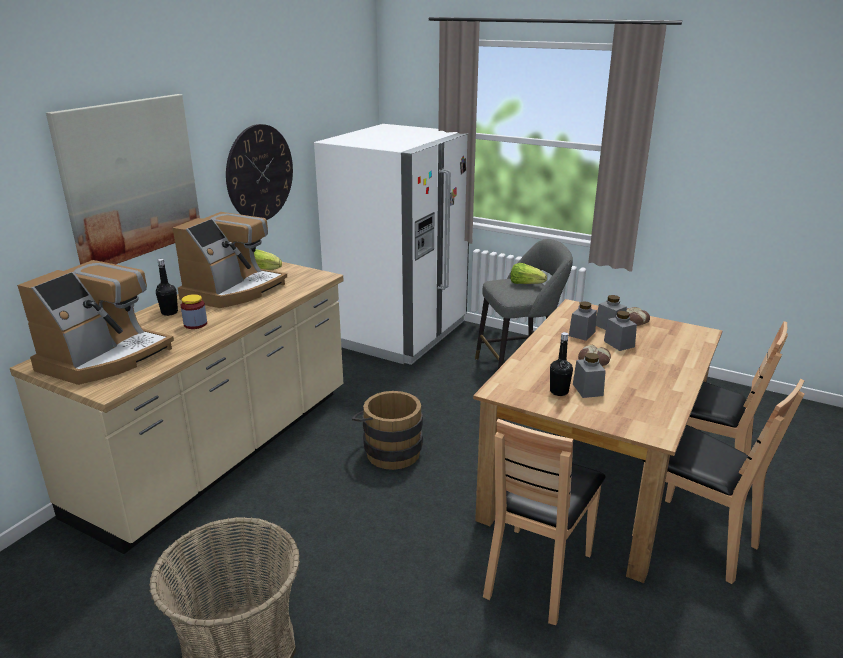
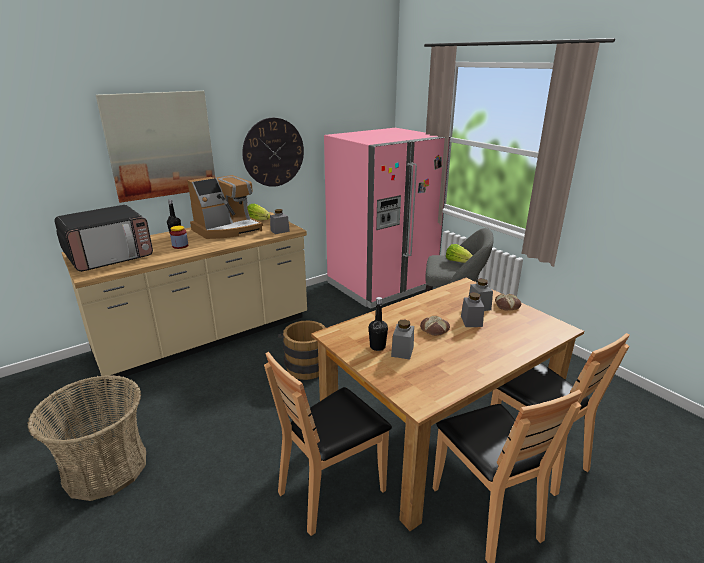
camera: 25 degrees right, 0 degrees up
coffee machine [17,260,174,385] -> microwave [54,205,153,272]
white fridge [314,124,469,365] -> pink fridge [324,128,450,309]
grey jar [569,301,597,341] -> grey jar moved to [270,209,290,234]

